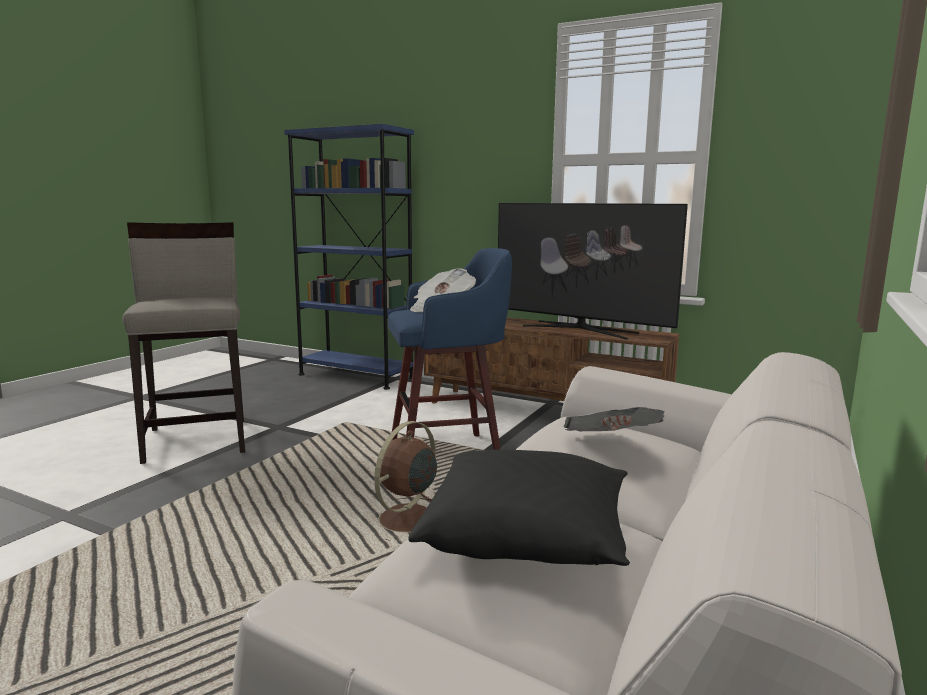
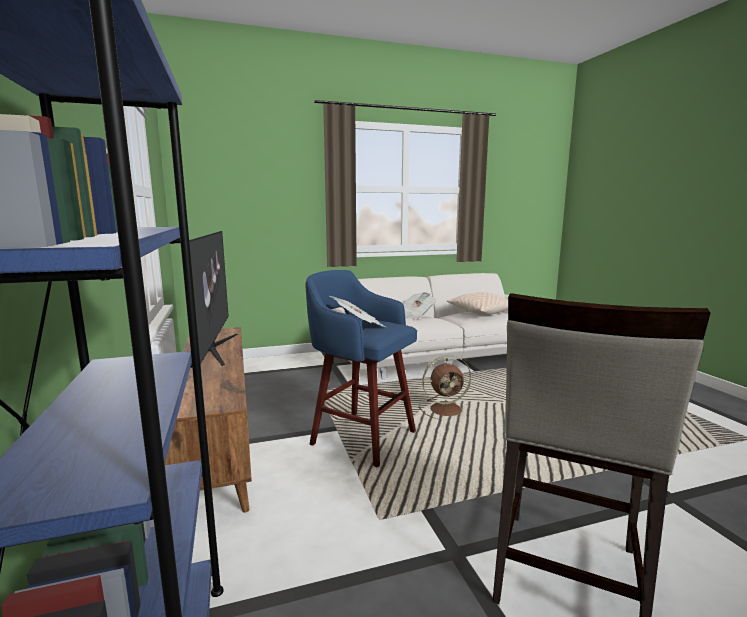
camera: 135 degrees left, 0 degrees up
black pillow [408,450,630,566] -> beige pillow [447,292,508,315]

